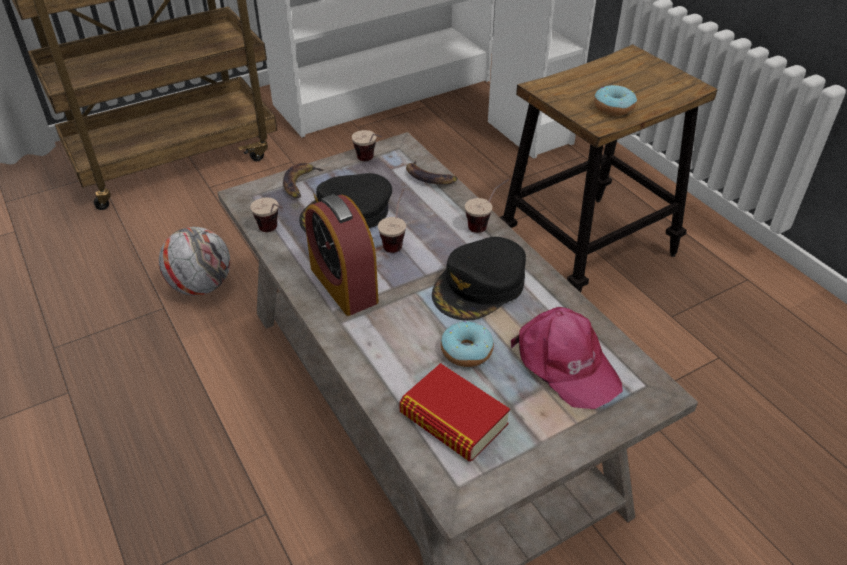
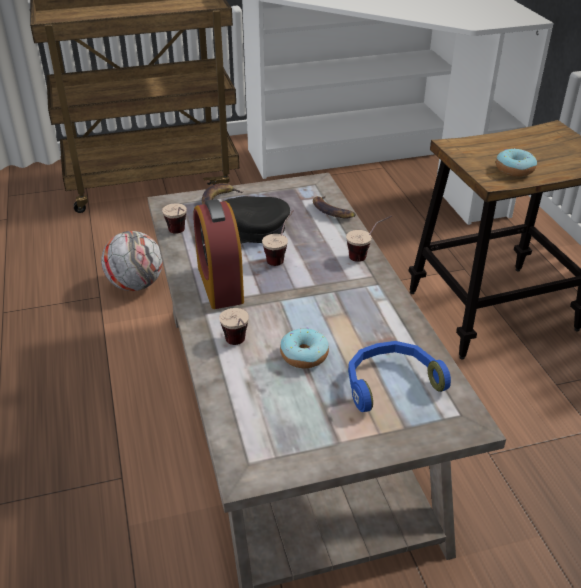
camera: 15 degrees right, 5 degrees down
cup [352,130,382,161] -> cup moved to [219,308,249,345]
book [399,363,510,461] -> none
black cap [432,237,526,321] -> none
pink cap [511,307,623,409] -> blue headphones [348,341,451,412]

